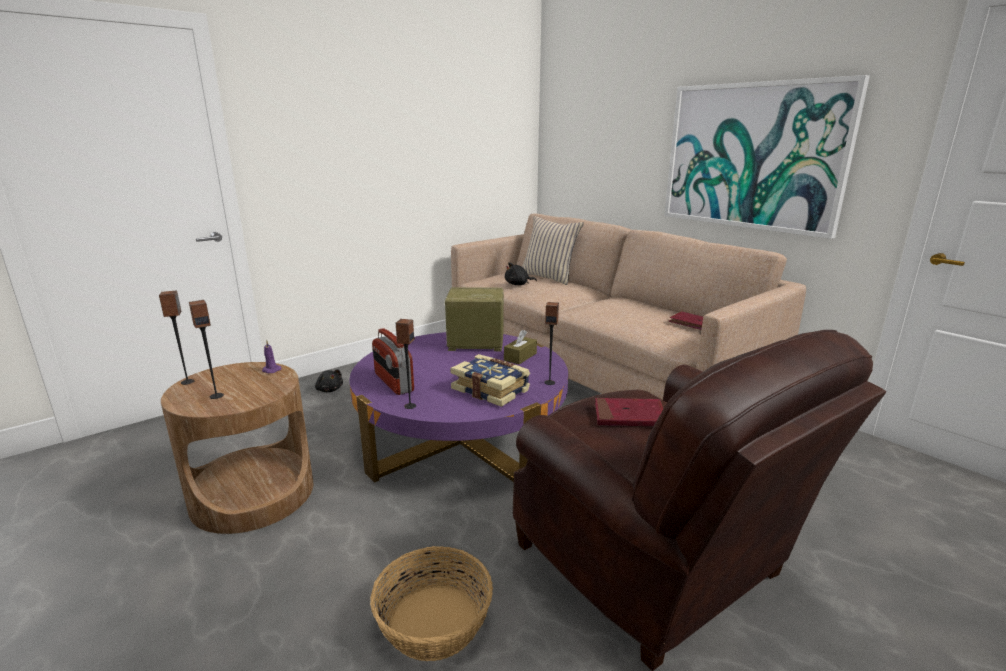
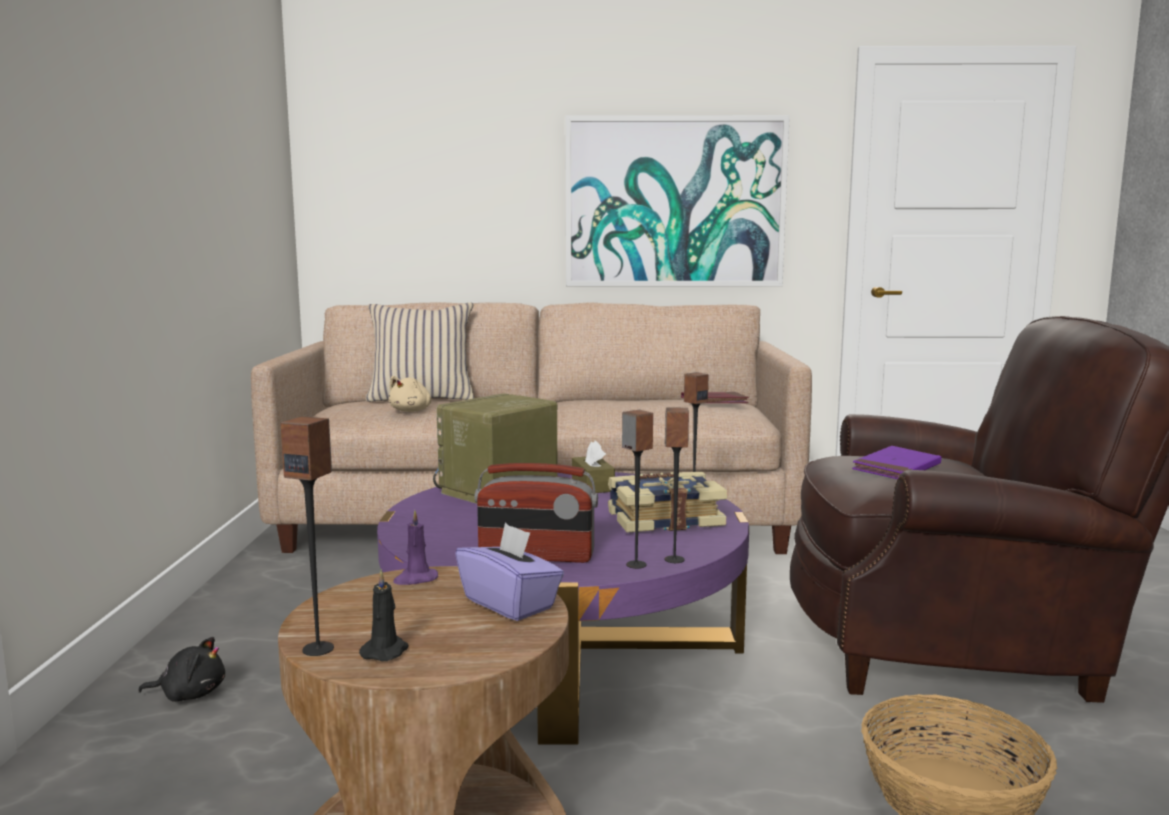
camera: 50 degrees left, 10 degrees down
speaker [189,300,224,399] -> speaker moved to [665,407,689,563]
black plush toy [505,262,537,285] -> beige plush toy [388,376,431,412]
red book [595,398,663,426] -> purple book [852,446,942,479]
none -> black candle [359,569,409,661]
none -> purple tissue box [455,523,564,621]

